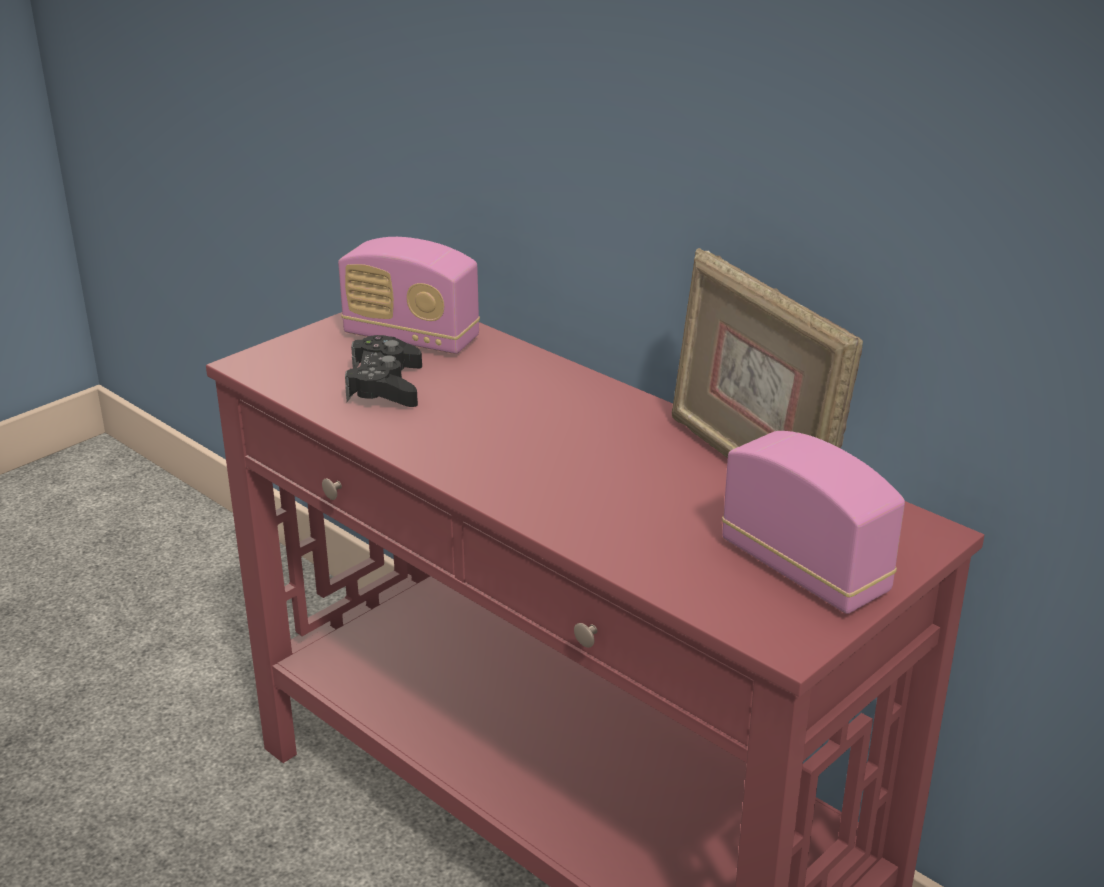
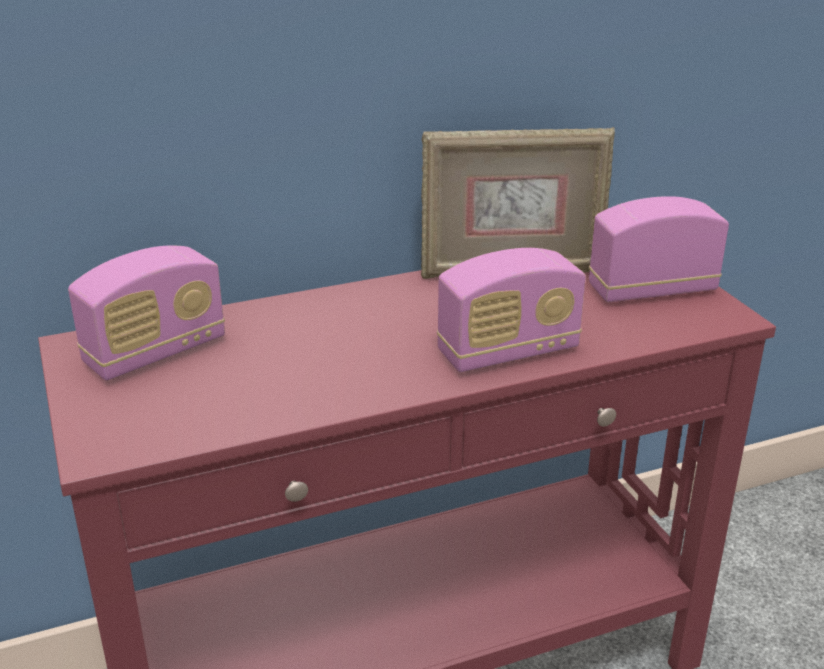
camera: 65 degrees left, 0 degrees up
black game controller [345,335,422,407] -> none
none -> radio [437,248,586,372]

